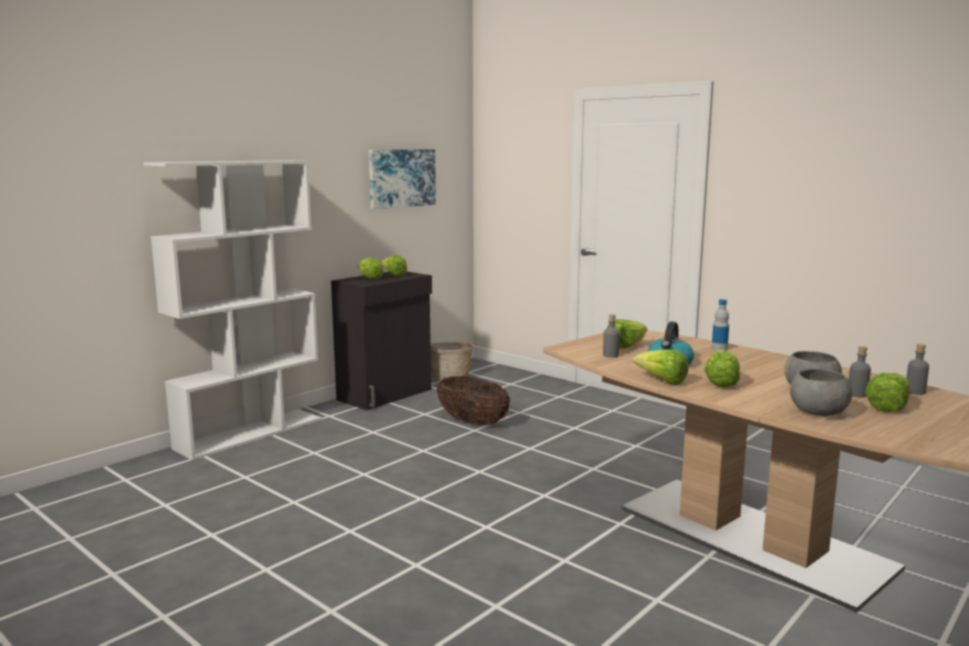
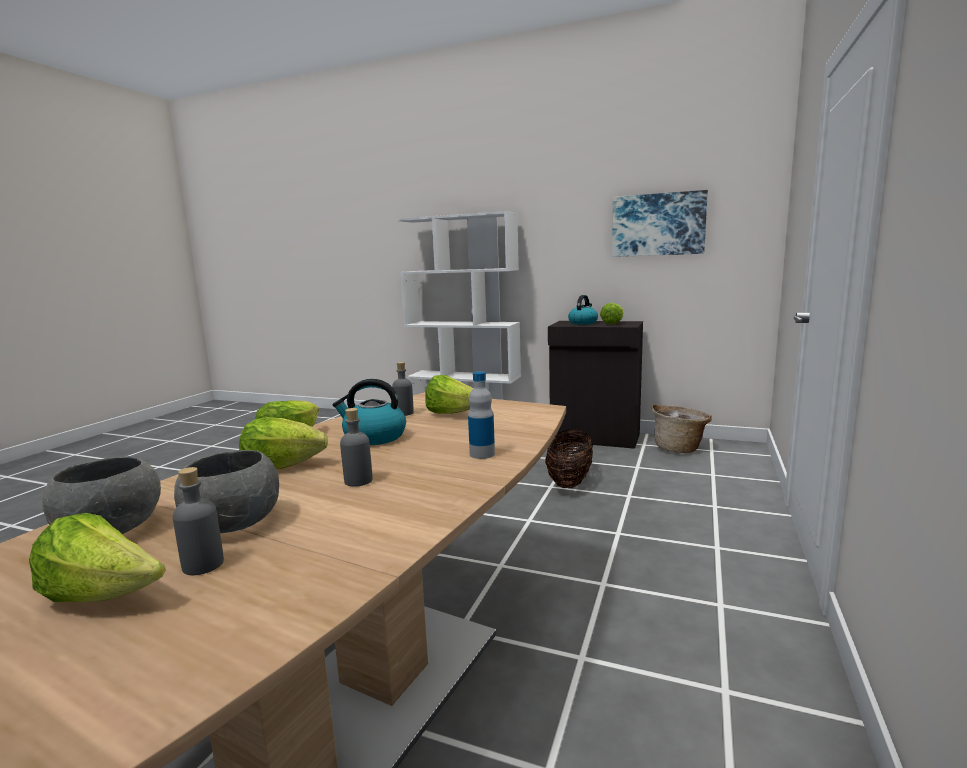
camera: 70 degrees right, 0 degrees up
lettuce [358,258,383,280] -> kettle [568,295,598,325]
grey bottle [906,344,929,395] -> grey bottle moved to [340,408,373,487]

